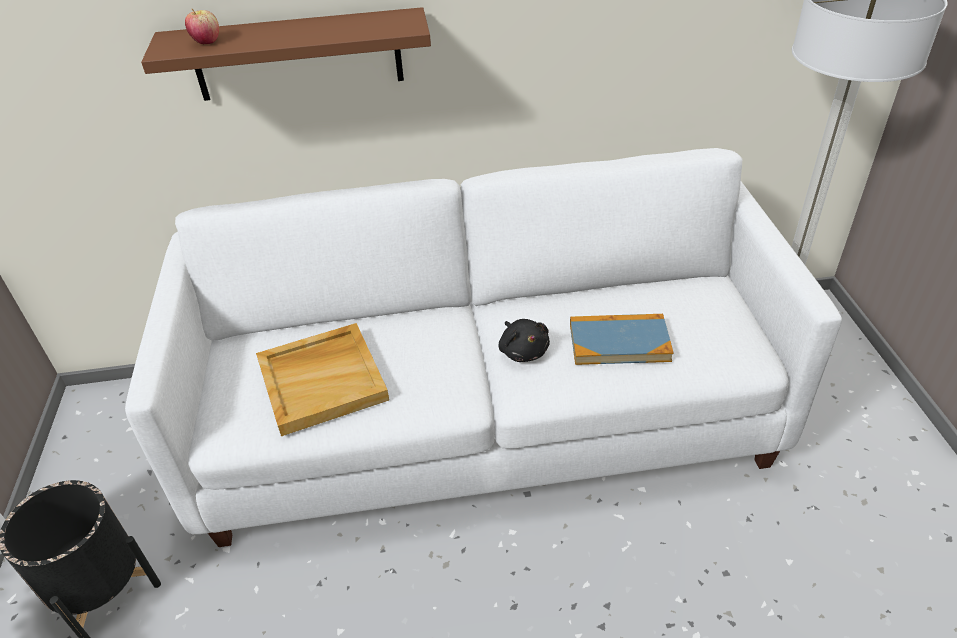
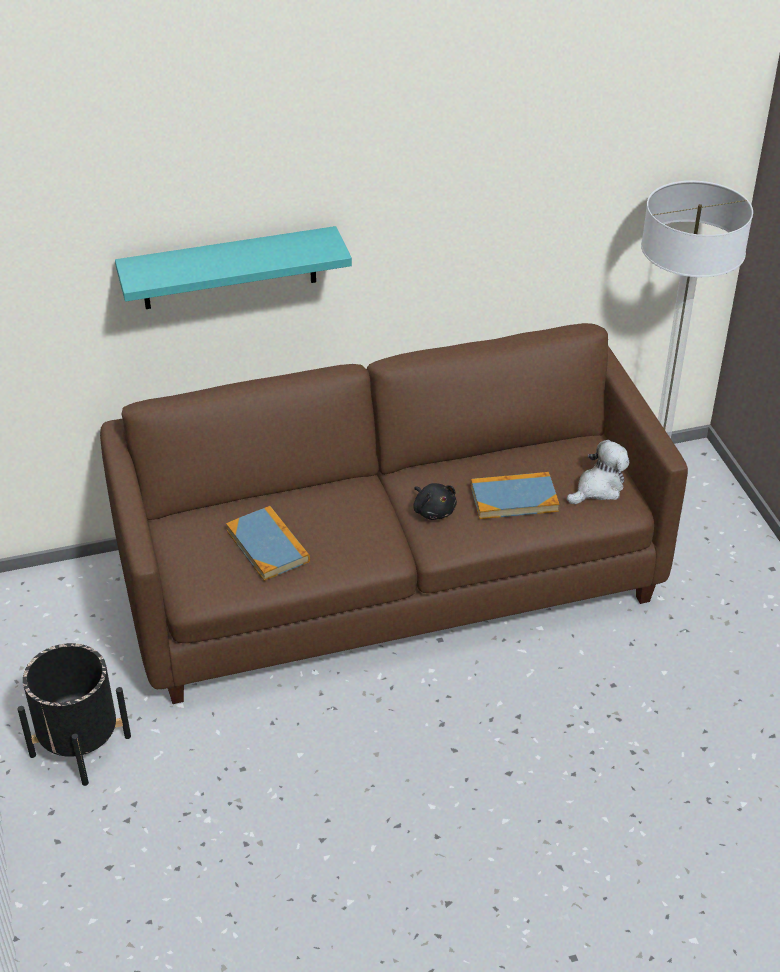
camera: 10 degrees left, 0 degrees up
white sofa [125,148,842,547] -> brown sofa [100,323,688,704]
brown shelf [141,7,431,101] -> turquoise shelf [115,226,352,309]
apple [185,9,219,45] -> none
beige tray [256,323,389,436] -> book [226,506,310,581]
none -> plush toy [567,440,629,504]

